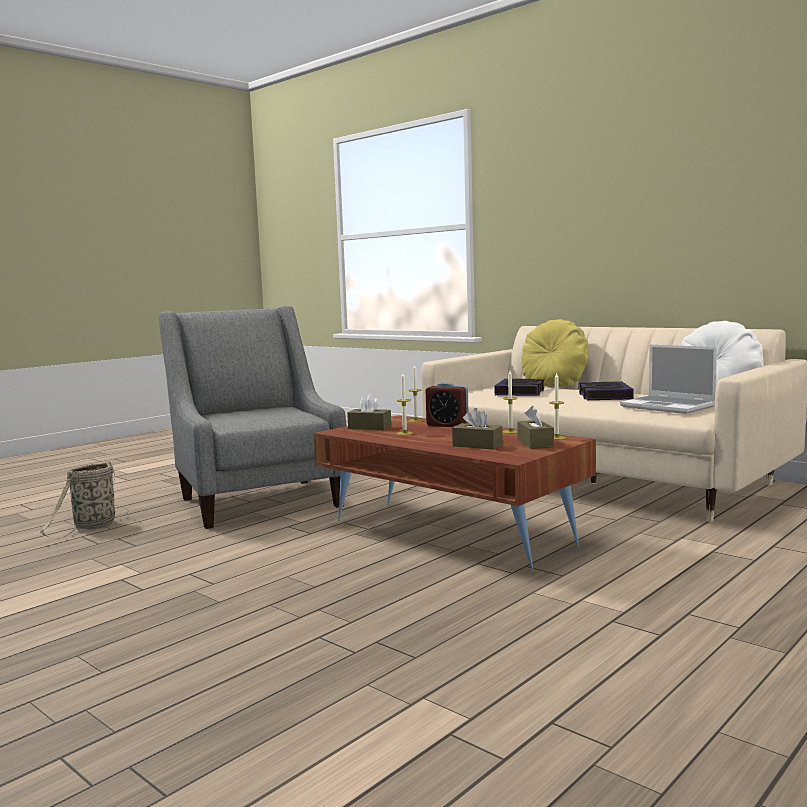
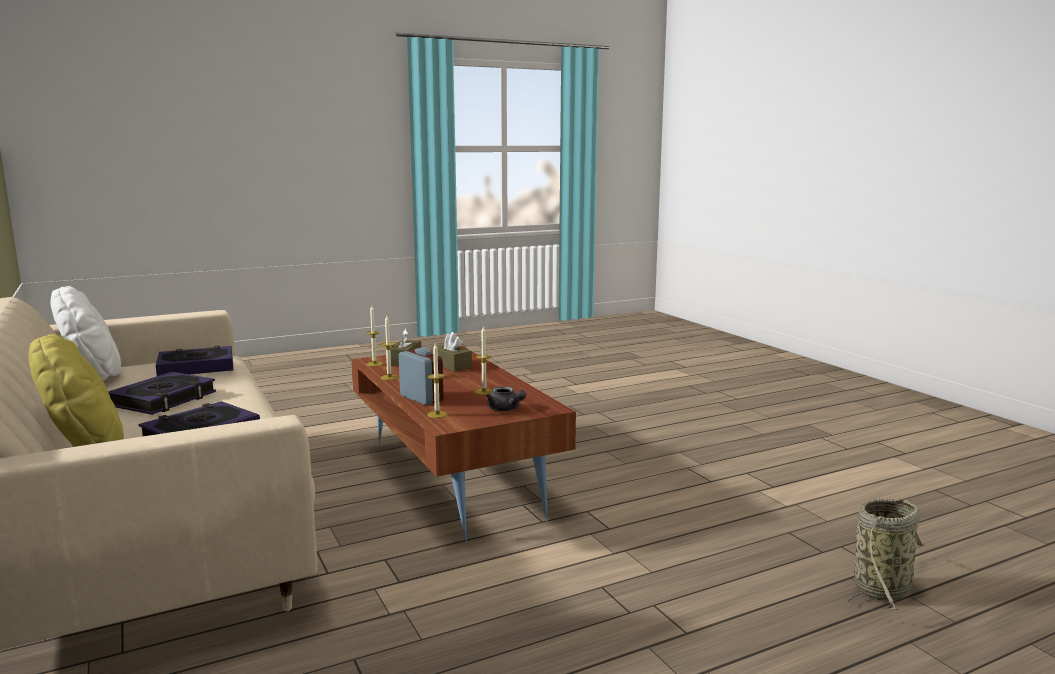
camera: 160 degrees left, 5 degrees up
grey armchair [159,306,346,529] -> none
brown tissue box [347,395,391,430] -> grey teapot [486,386,526,411]
laptop [620,344,717,414] -> book [156,346,233,376]

